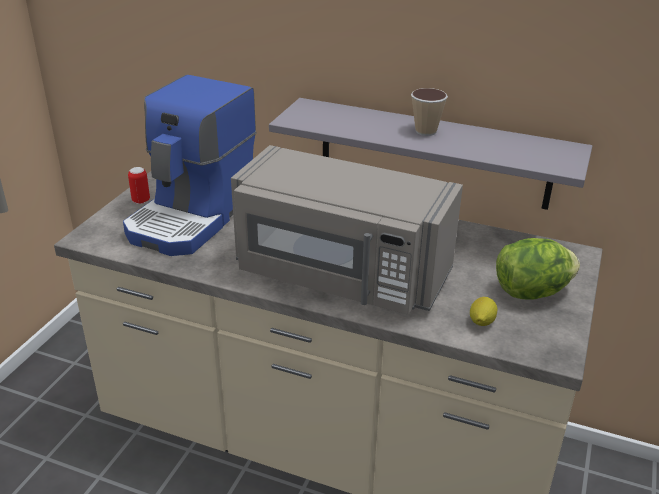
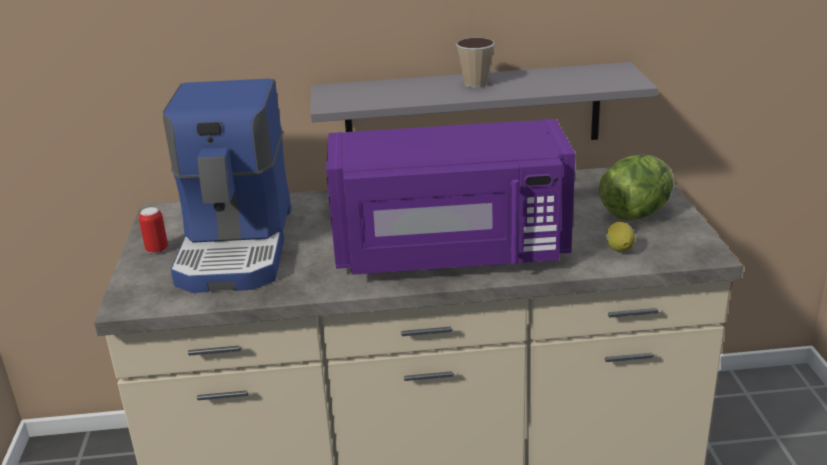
camera: 25 degrees left, 5 degrees down
grey microwave [231,145,463,315] -> purple microwave [326,119,576,275]

